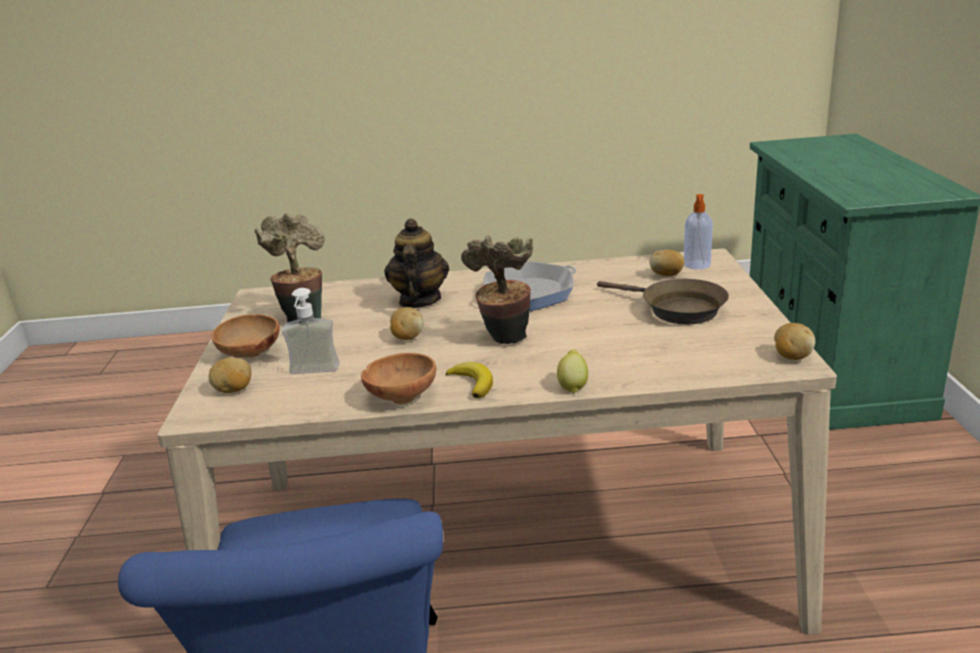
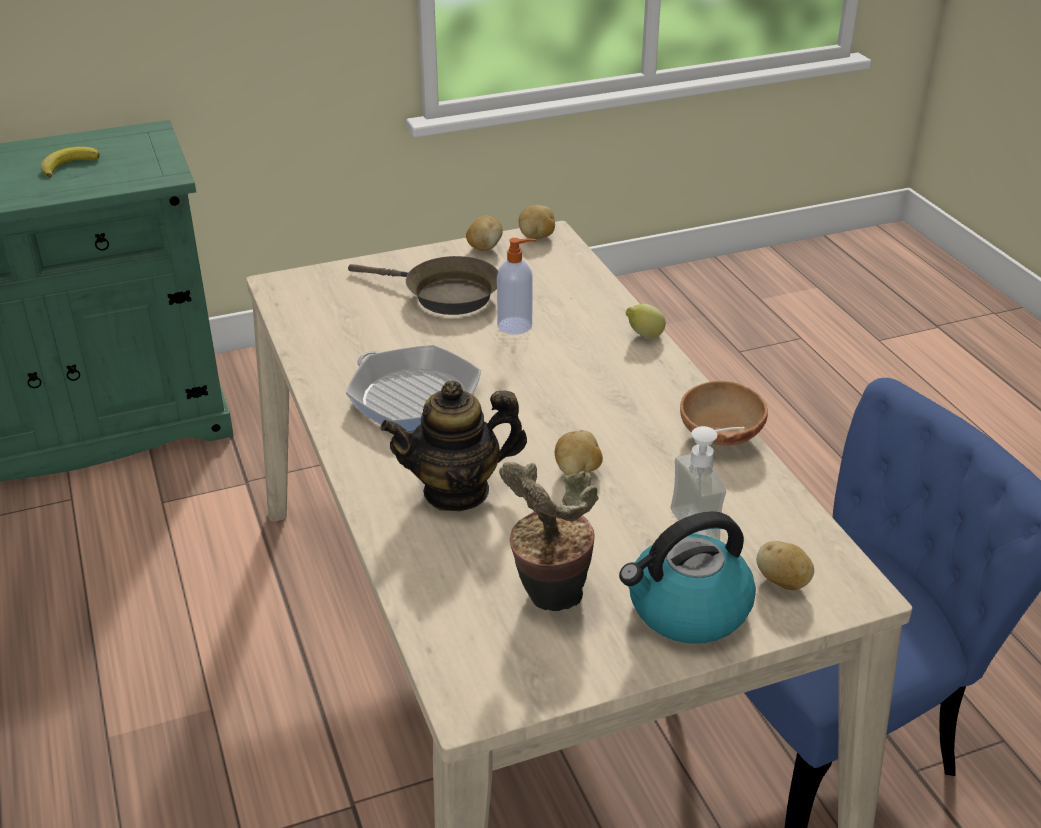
camera: 110 degrees left, 10 degrees up
brown bowl [211,314,280,358] -> kettle [619,511,756,644]
banana [446,362,493,398] -> banana moved to [41,147,100,178]
potted plant [461,235,533,344] -> none
brown frying pan [597,279,729,324] -> brown frying pan turned 90 degrees clockwise [348,256,498,315]
potato [650,249,685,276] -> potato moved to [466,216,503,251]
soap dispenser [684,194,713,269] -> soap dispenser moved to [497,238,536,335]

